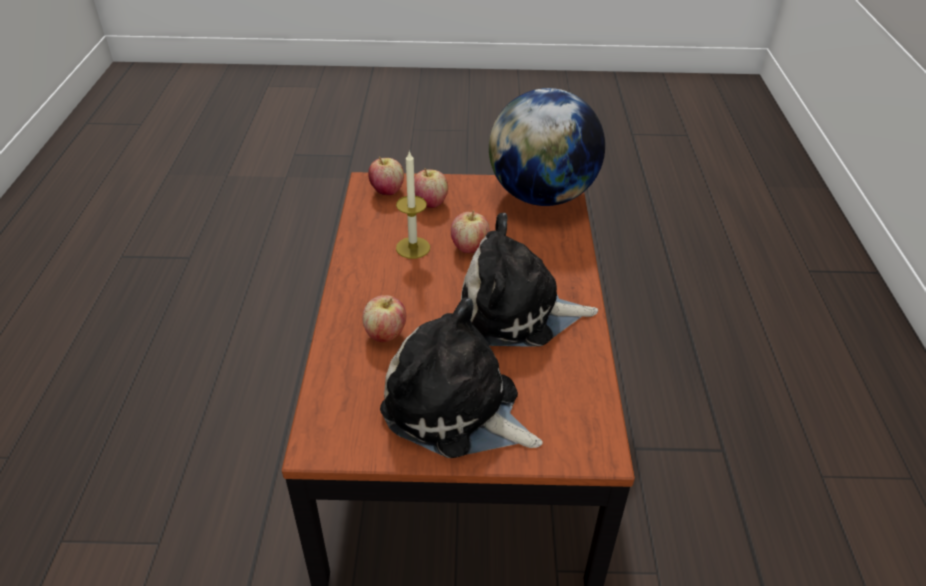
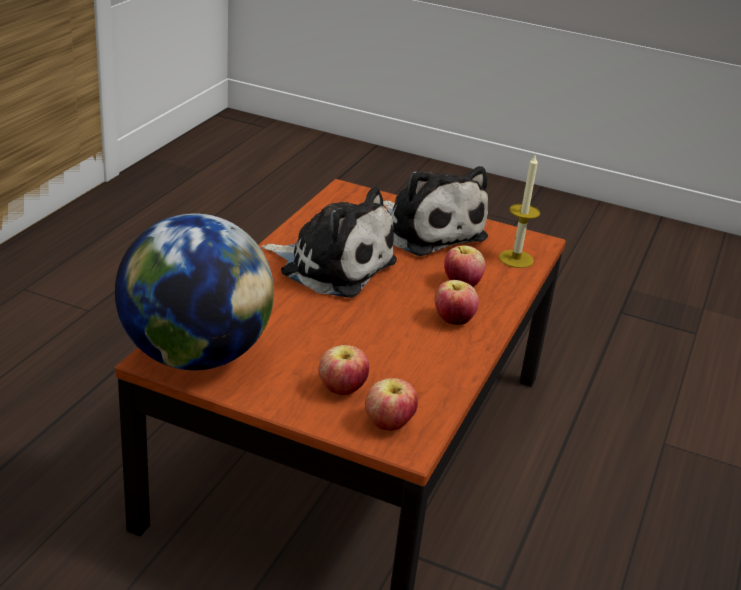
camera: 160 degrees left, 10 degrees down
candle [396,151,430,259] -> candle moved to [499,153,540,268]
apple [451,210,490,253] -> apple moved to [434,280,479,325]

